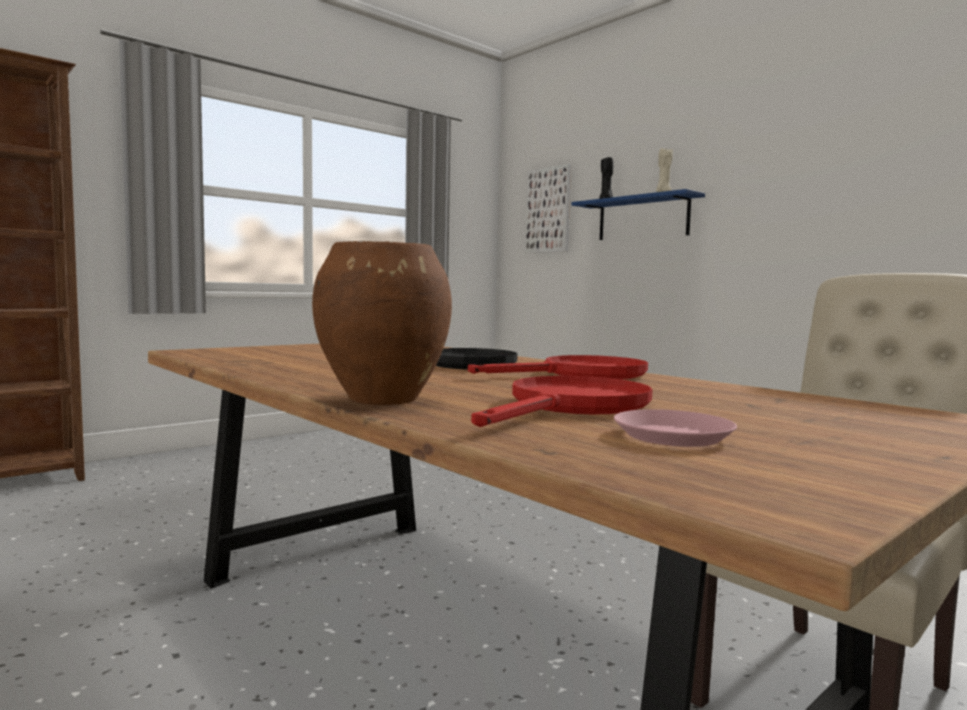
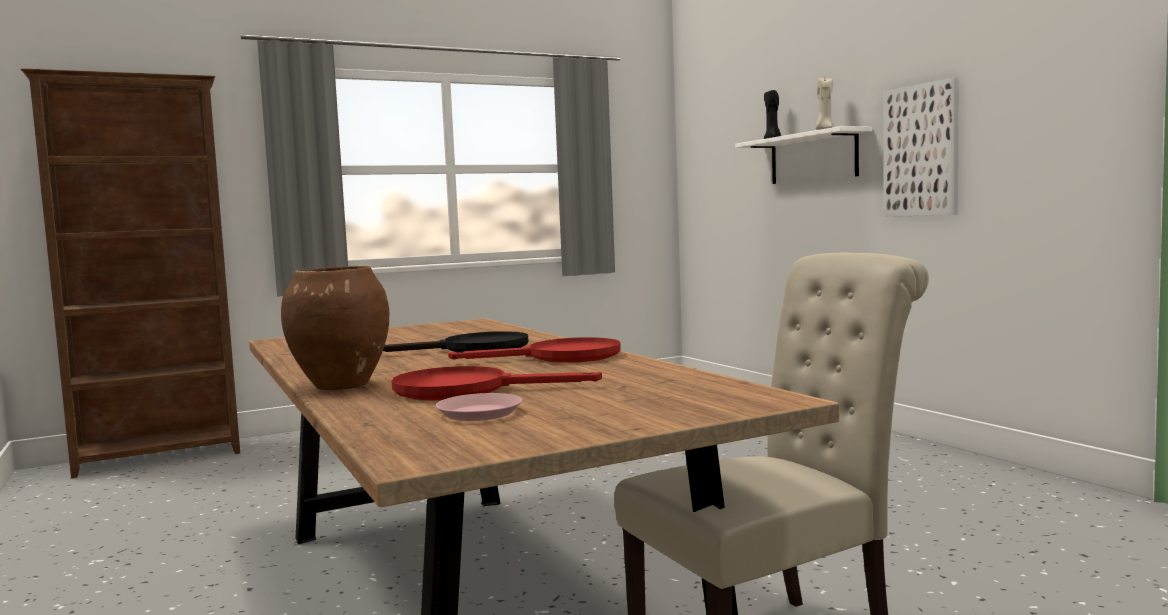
camera: 15 degrees right, 0 degrees up
red frying pan [471,376,653,427] -> red frying pan turned 135 degrees counterclockwise [392,366,602,401]
picture [525,164,571,253] -> picture moved to [884,77,958,217]
blue shelf [572,189,705,240] -> white shelf [735,126,872,184]

